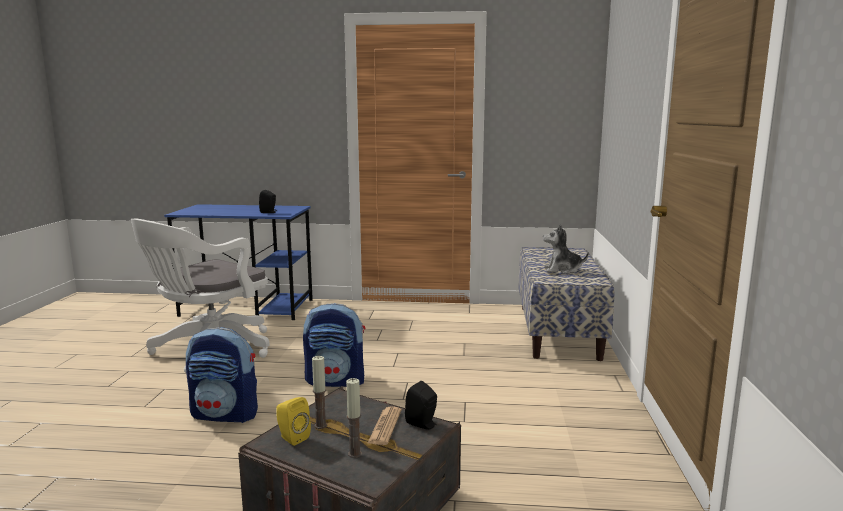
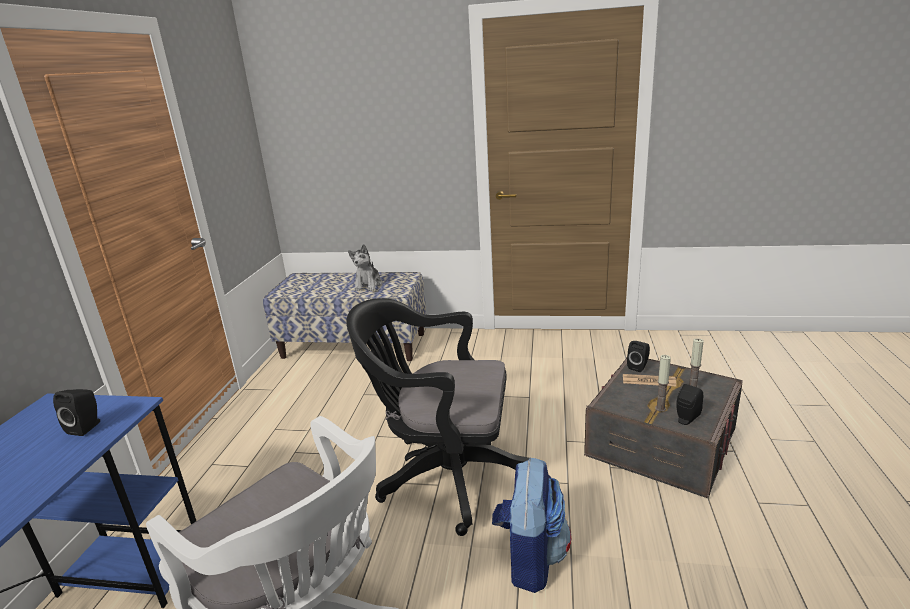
camera: 85 degrees left, 10 degrees up
yellow speaker [276,397,311,446] -> black speaker [676,384,703,425]
backpack [303,303,365,387] -> black office chair [346,298,530,536]

